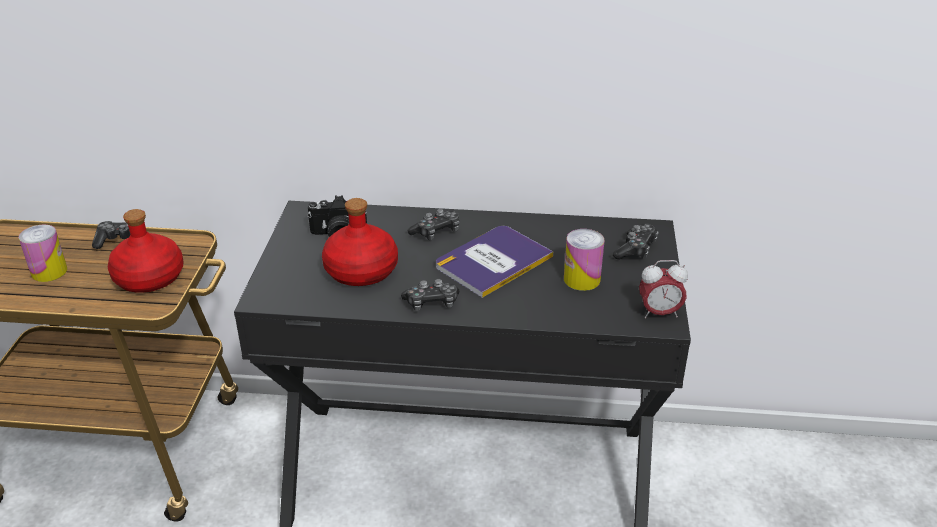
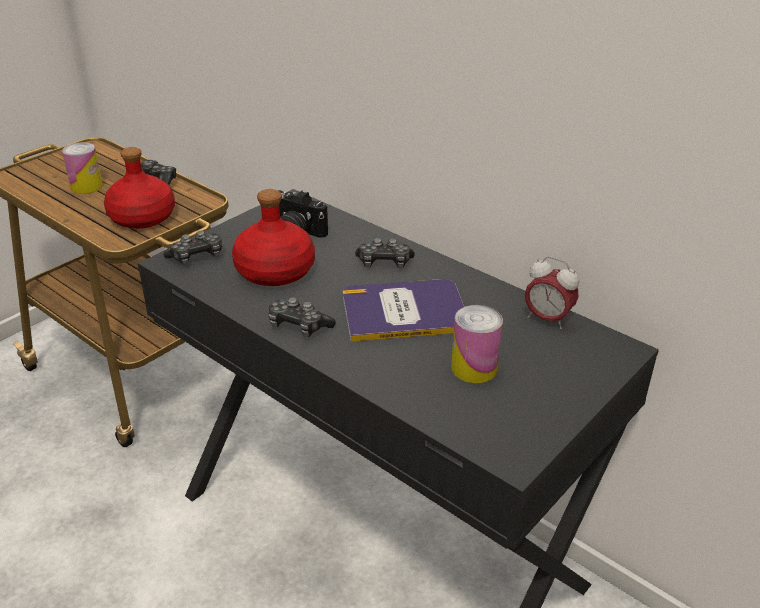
camera: 35 degrees right, 0 degrees up
game controller [613,223,659,260] -> game controller moved to [164,231,222,265]
alarm clock [639,260,688,318] -> alarm clock moved to [525,256,580,329]

